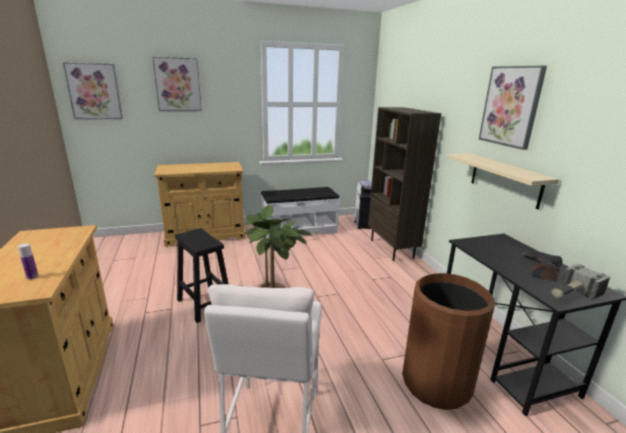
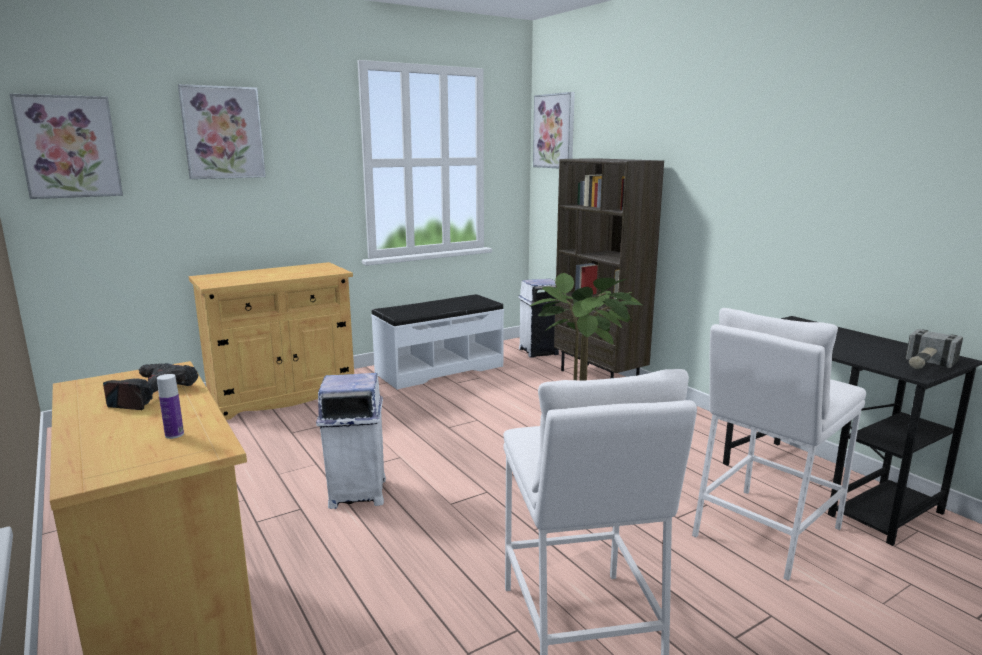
camera: 15 degrees left, 5 degrees down
black stool [175,228,228,323] -> white trash can [316,373,386,509]
brown trash can [402,273,495,410] -> white stool [692,308,866,581]
beige shelf [447,153,559,209] -> none
picture [479,66,547,150] -> picture moved to [533,92,575,168]
power drill [521,251,562,281] -> power drill moved to [103,363,198,410]

